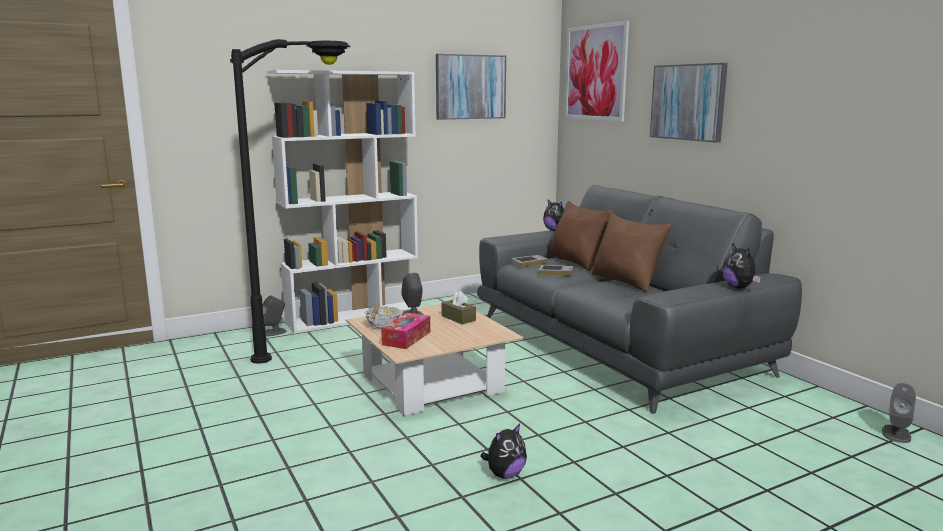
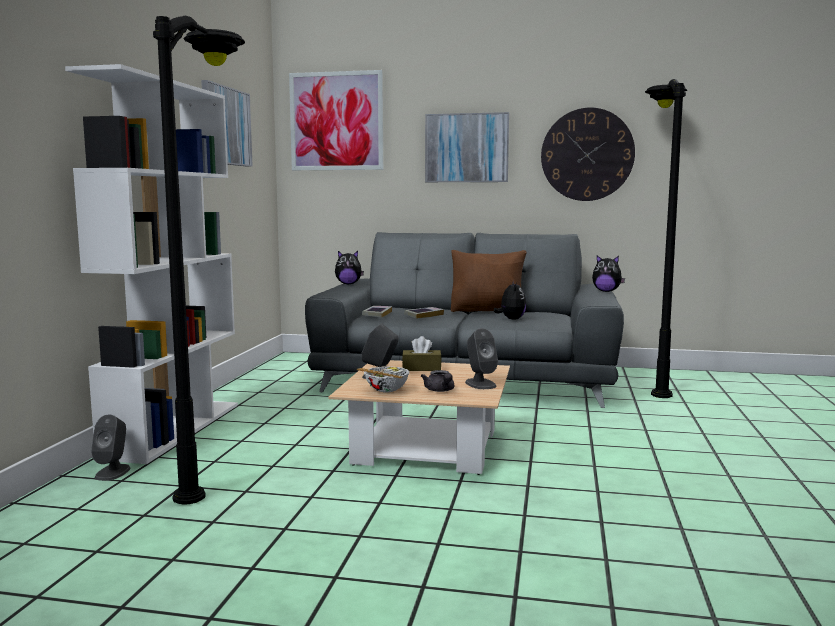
camera: 50 degrees left, 5 degrees down
tissue box [381,313,430,349] -> grey teapot [421,370,454,392]
plush toy [480,424,527,479] -> plush toy moved to [494,280,526,320]
brown pillow [550,201,613,271] -> none
grey speaker [882,383,916,443] -> grey speaker moved to [465,328,498,389]
none -> wall clock [541,107,635,201]
none -> black floor lamp [645,79,687,398]

